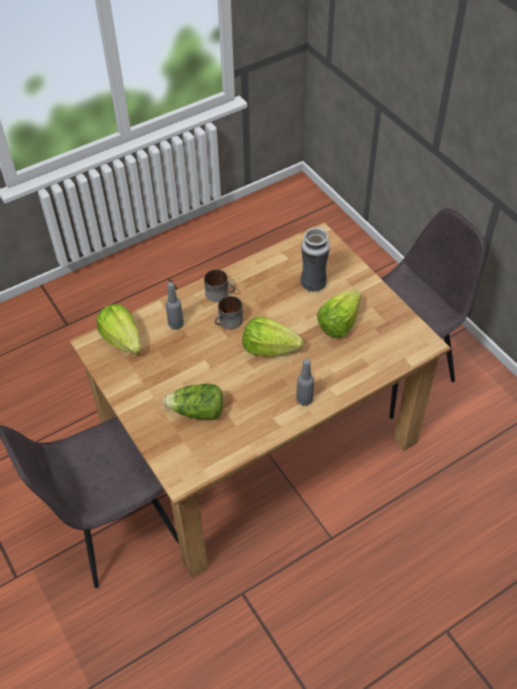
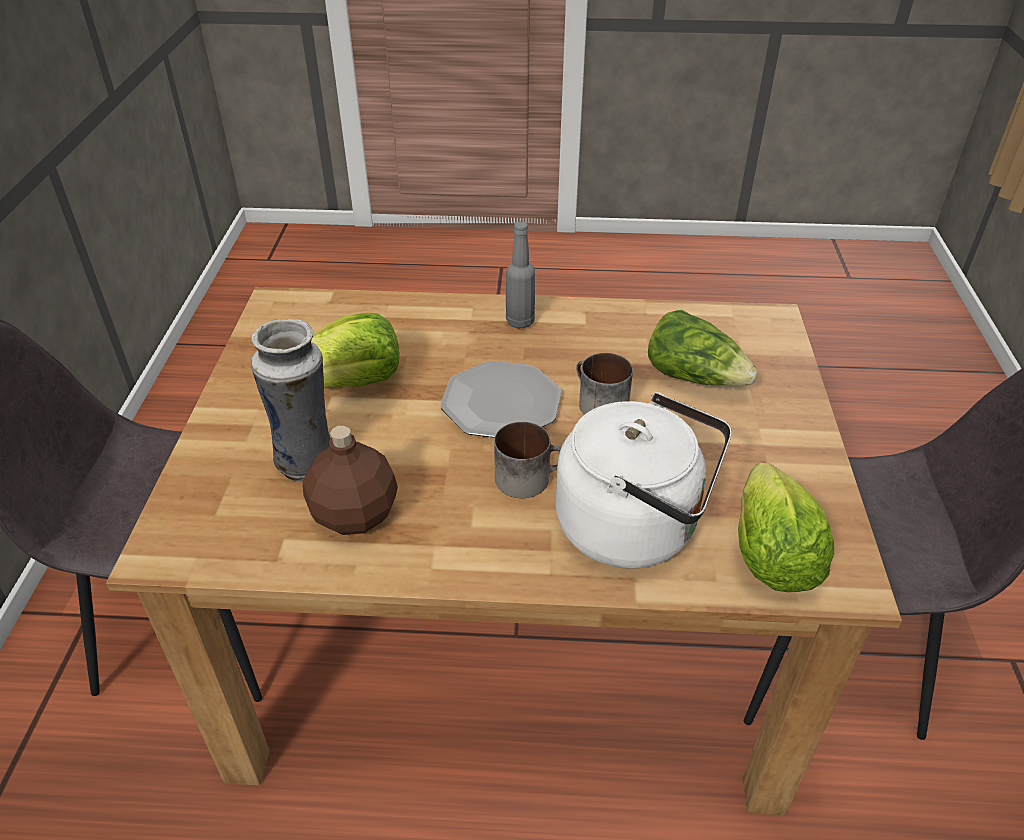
camera: 145 degrees left, 10 degrees down
grey bottle [166,282,184,330] -> white kettle [556,392,732,569]
mug [204,269,235,302] -> mug moved to [576,353,633,415]
lettuce [242,317,304,356] -> plate [440,361,562,438]
none -> brown bottle [303,425,398,535]

